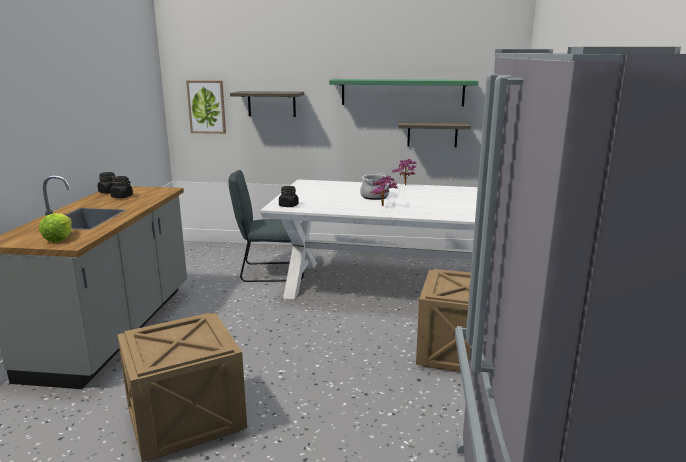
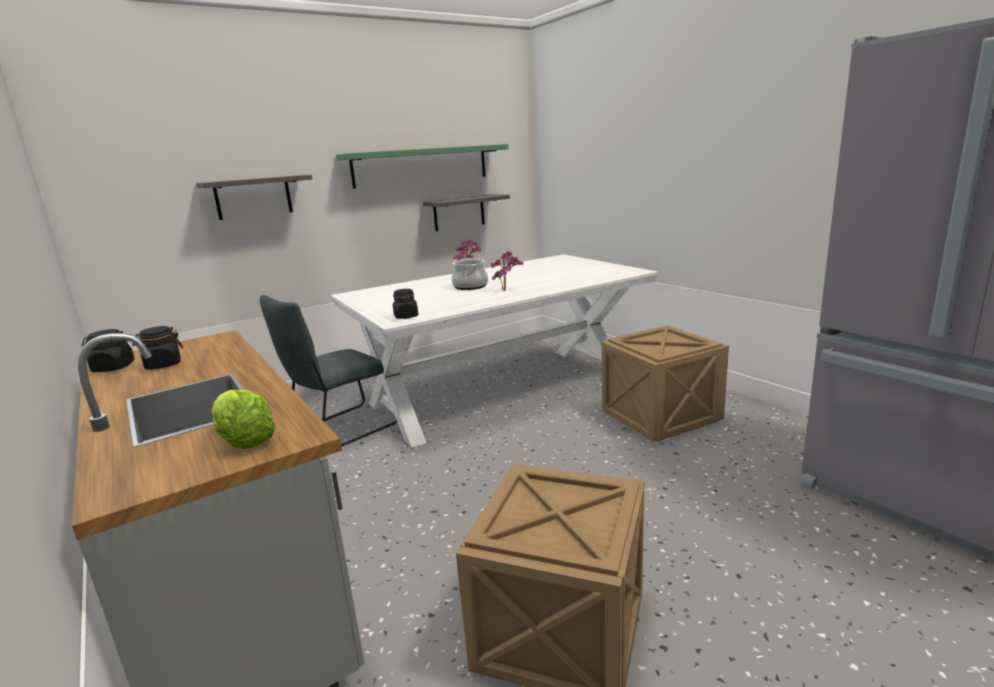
camera: 40 degrees left, 0 degrees up
picture [186,80,226,134] -> none

